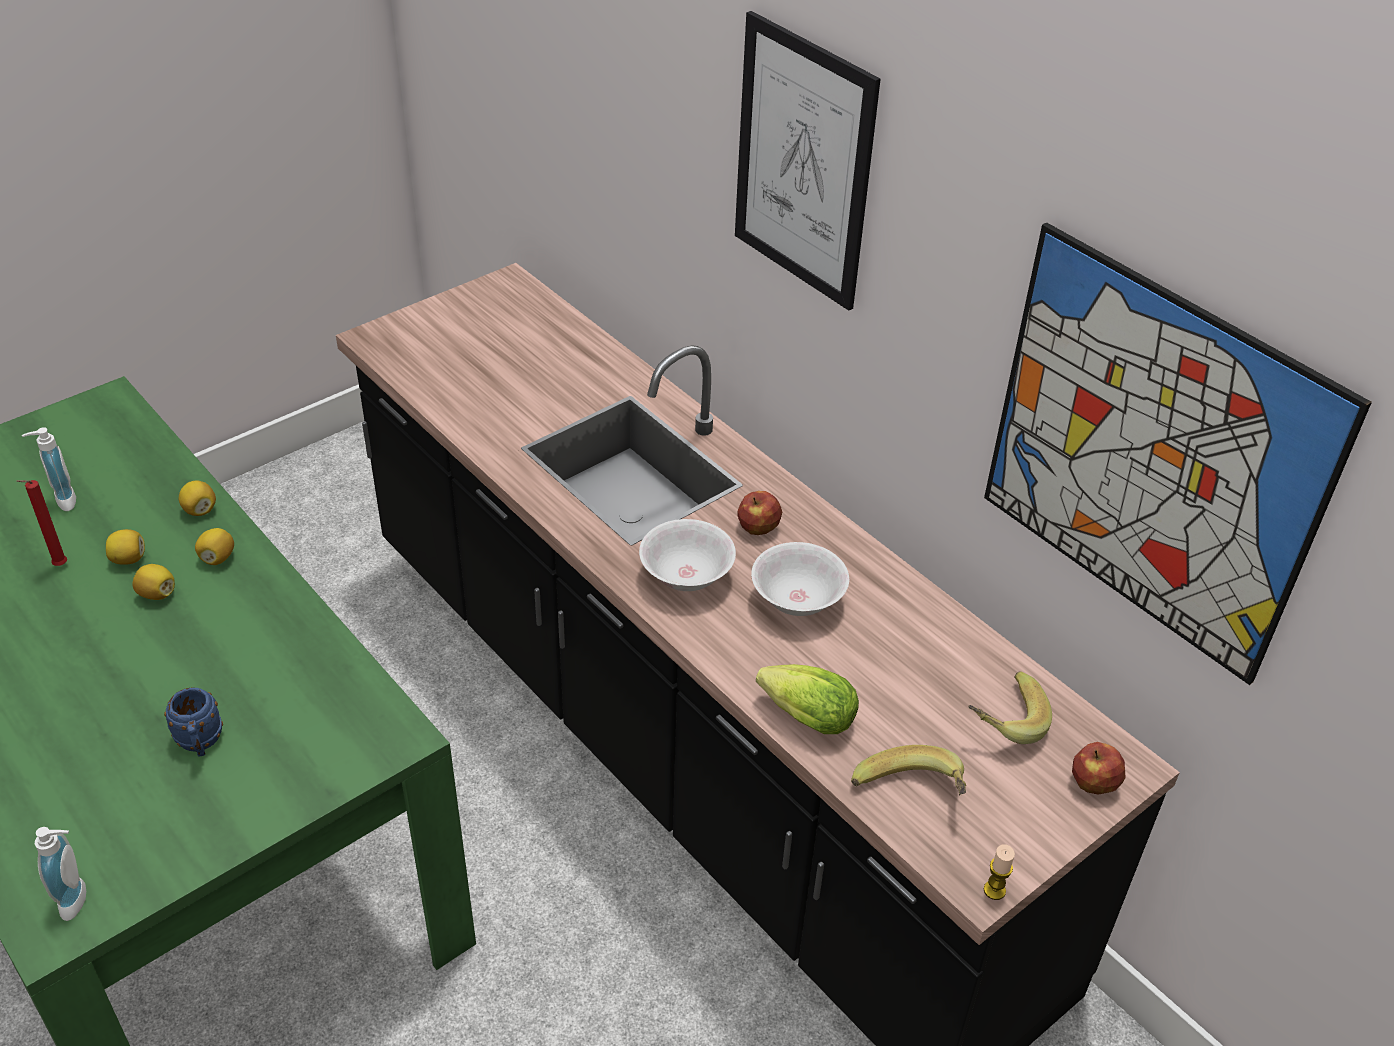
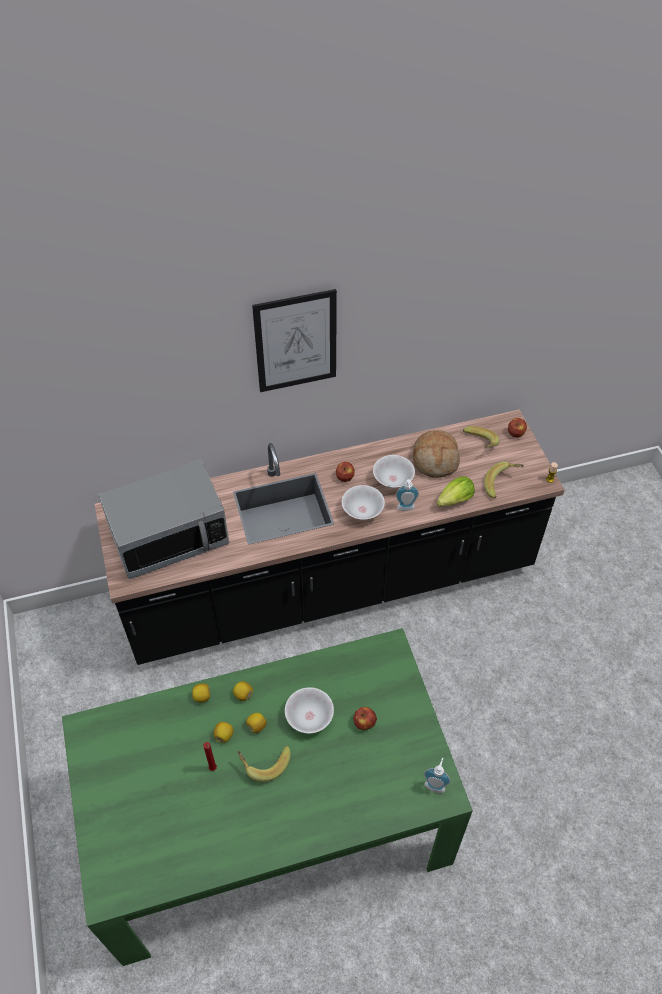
camera: 65 degrees left, 10 degrees up
soap dispenser [22,427,76,511] -> soap dispenser moved to [396,479,419,511]
blue mug [164,688,223,756] -> apple [353,707,377,730]
picture [984,222,1372,685] -> none
none -> microwave [98,460,229,579]
none -> banana [237,746,291,782]
none -> white bowl [285,687,334,733]
none -> bread [413,430,460,478]

